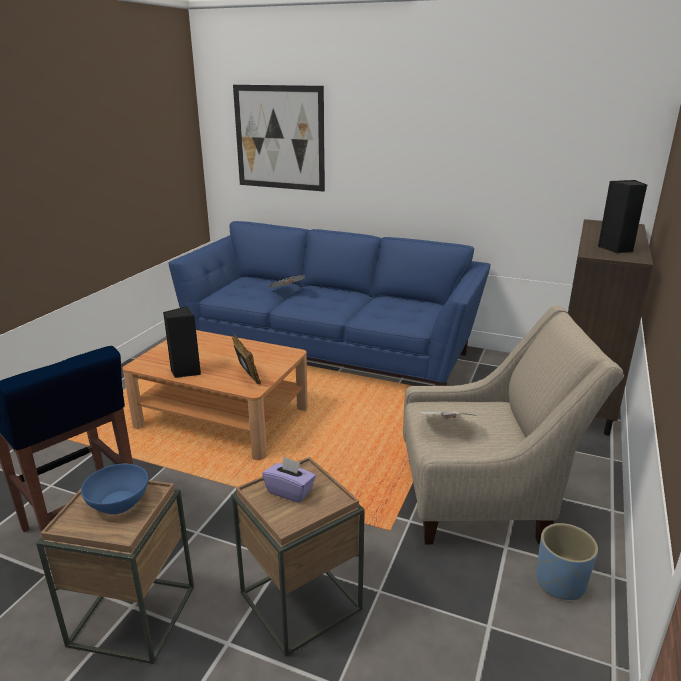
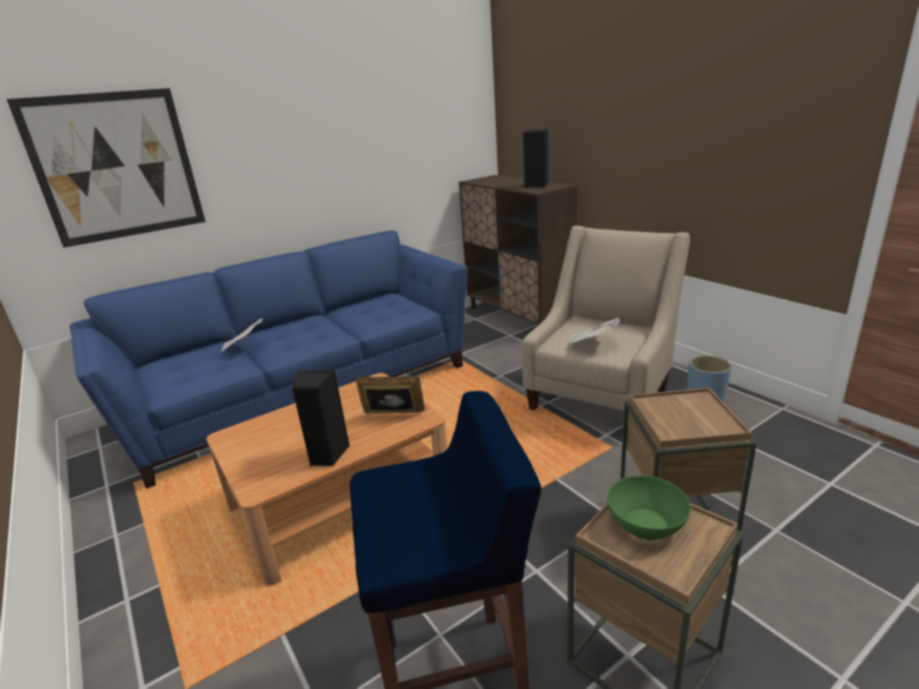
camera: 55 degrees left, 0 degrees up
blue bowl [81,464,148,514] -> green bowl [607,475,691,540]
purple tissue box [262,456,316,503] -> none

